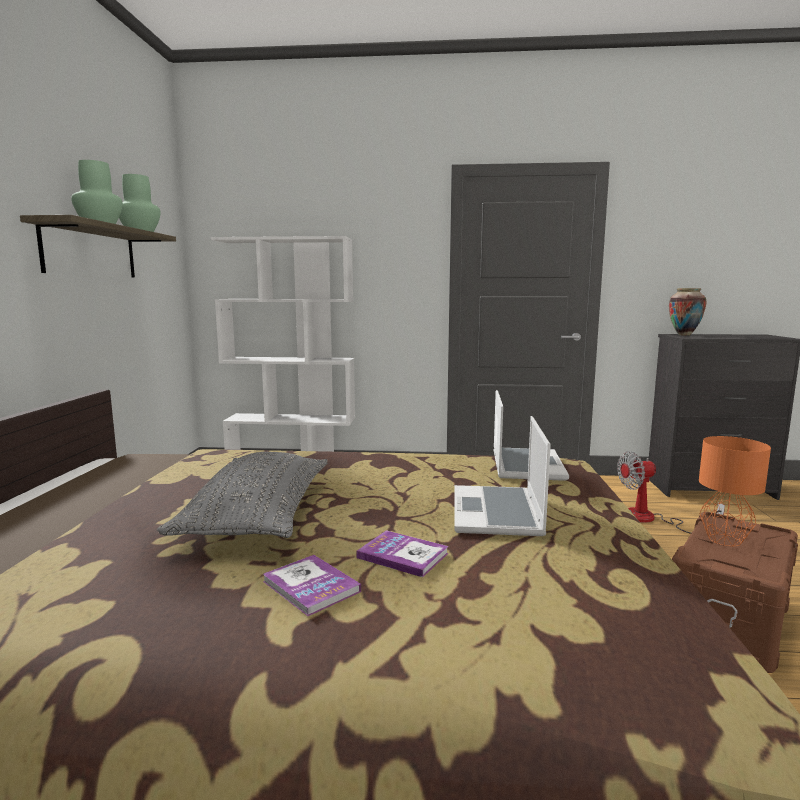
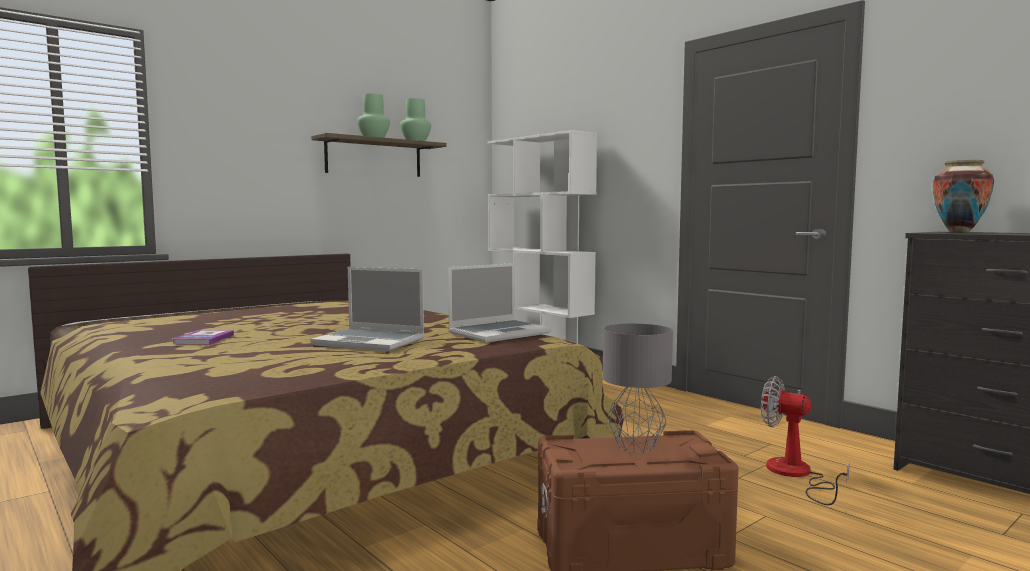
camera: 45 degrees right, 5 degrees down
grey pillow [157,452,327,538] -> none
book [357,530,449,577] -> none
laptop [454,416,551,536] -> laptop turned 120 degrees counterclockwise [310,267,425,351]
orange table lamp [699,436,771,547] -> grey table lamp [603,323,673,453]

